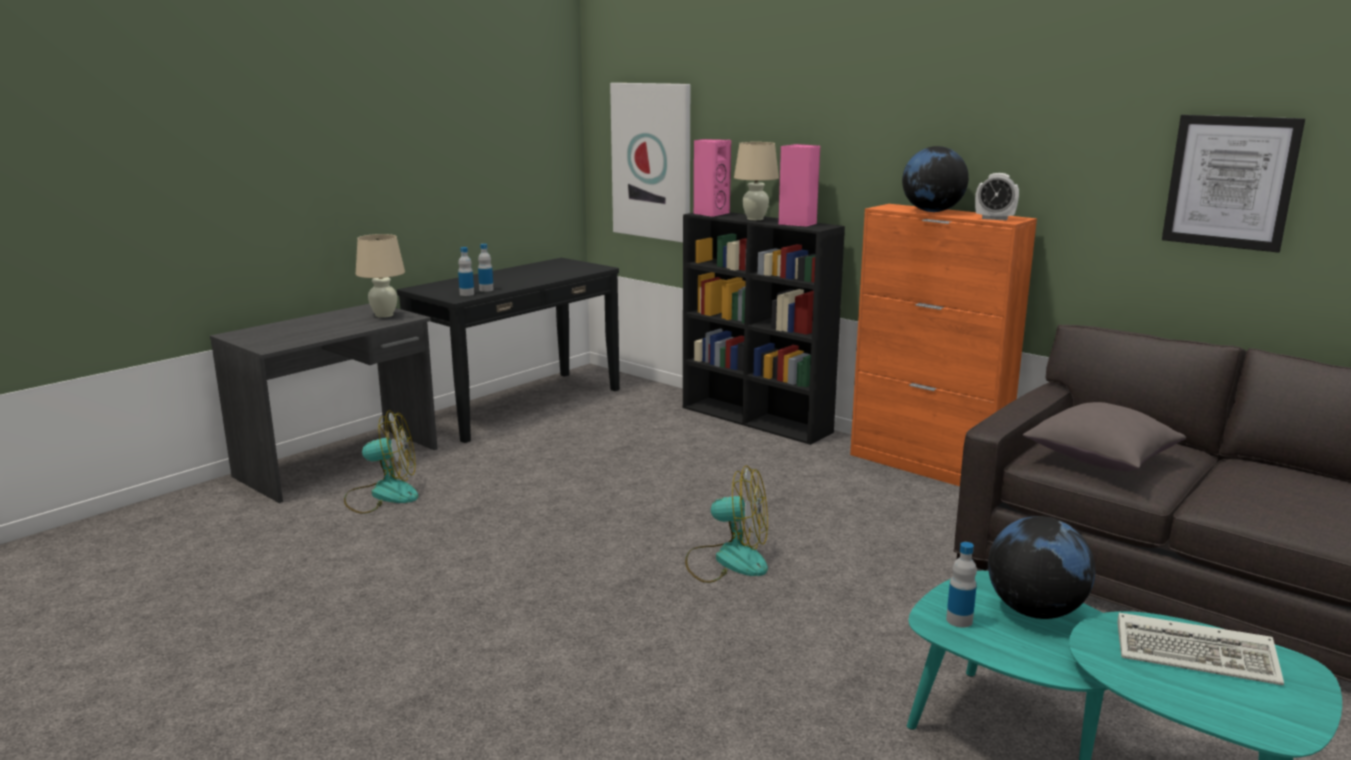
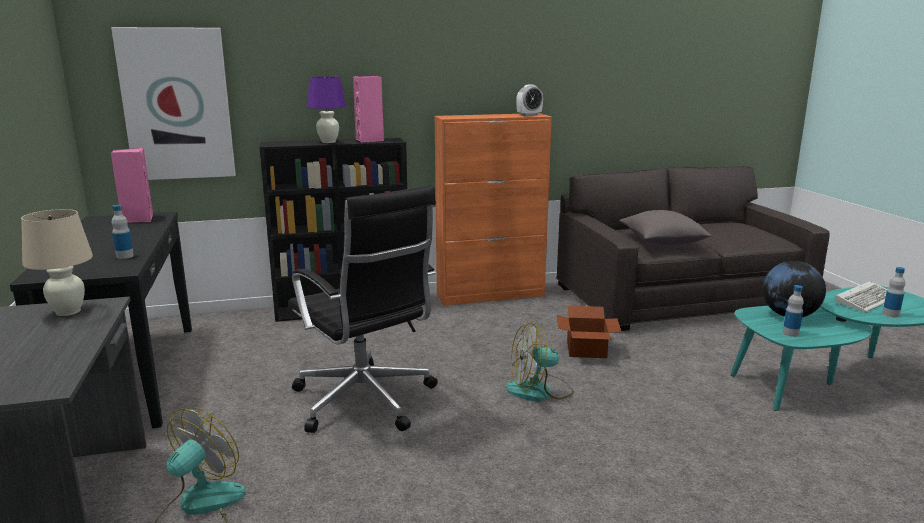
camera: 55 degrees left, 0 degrees up
bottle [458,247,474,296] -> bottle moved to [882,267,905,317]
fan [685,465,768,583] -> fan turned 150 degrees counterclockwise [506,322,574,402]
pink speaker [694,139,731,217] -> pink speaker moved to [111,148,153,223]
beige table lamp [734,142,779,220] -> purple table lamp [307,76,346,143]
globe [902,146,969,212] -> none
picture [1162,115,1305,253] -> none
none -> black office chair [288,185,438,433]
none -> cardboard box [557,306,622,358]

